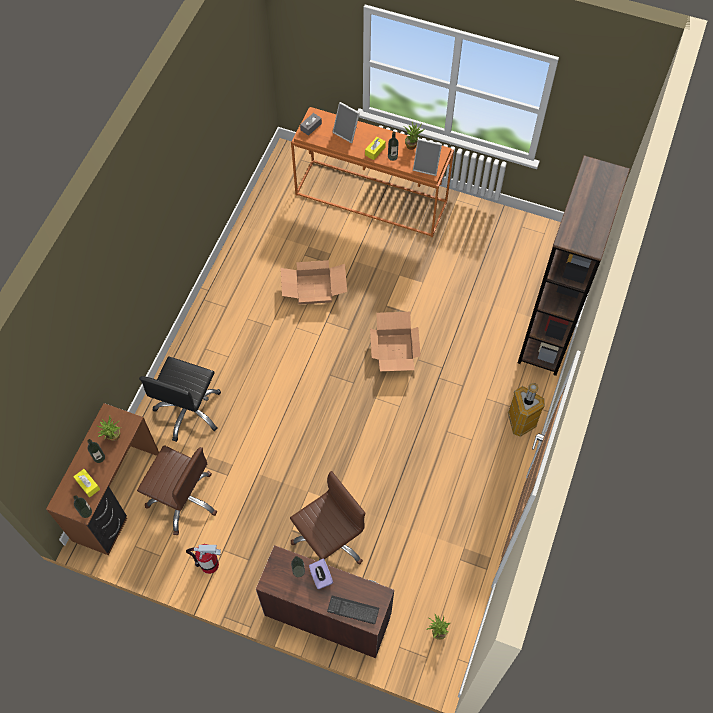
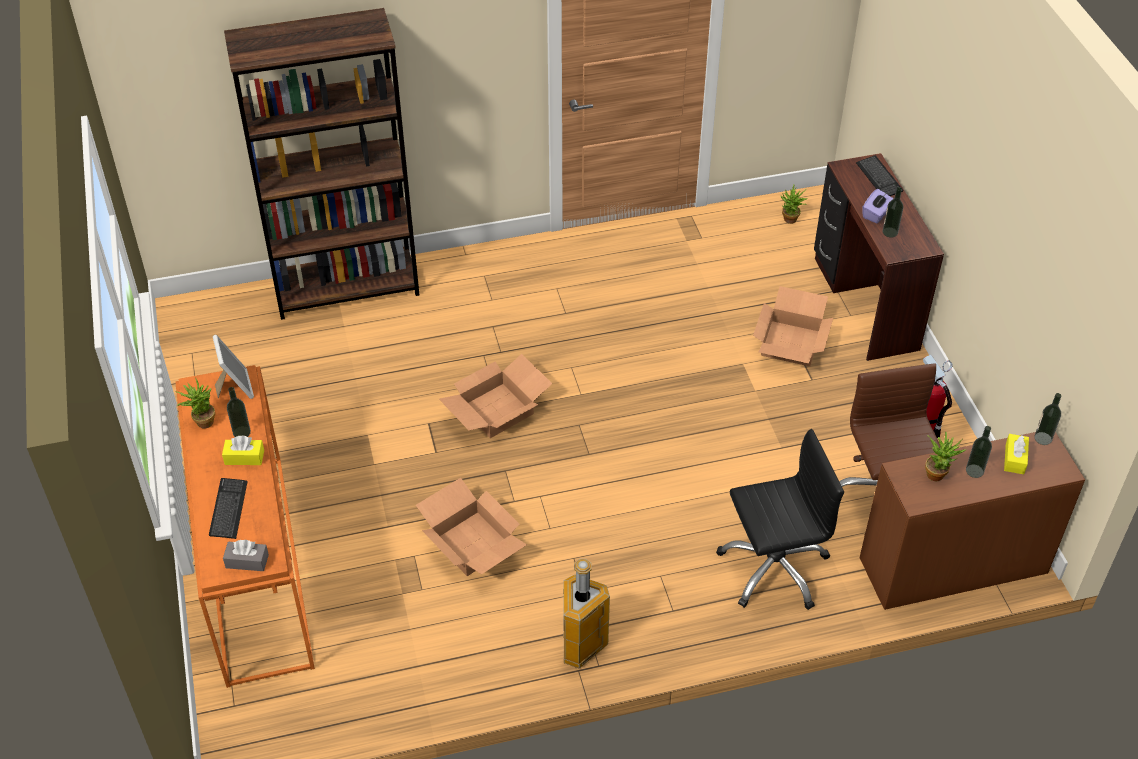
camera: 125 degrees left, 15 degrees down
brown office chair [290,471,365,564] -> cardboard box [753,286,833,366]
picture frame [332,102,360,143] -> keyboard [209,478,248,539]
trash can [508,383,545,437] -> trash can moved to [563,559,610,669]

